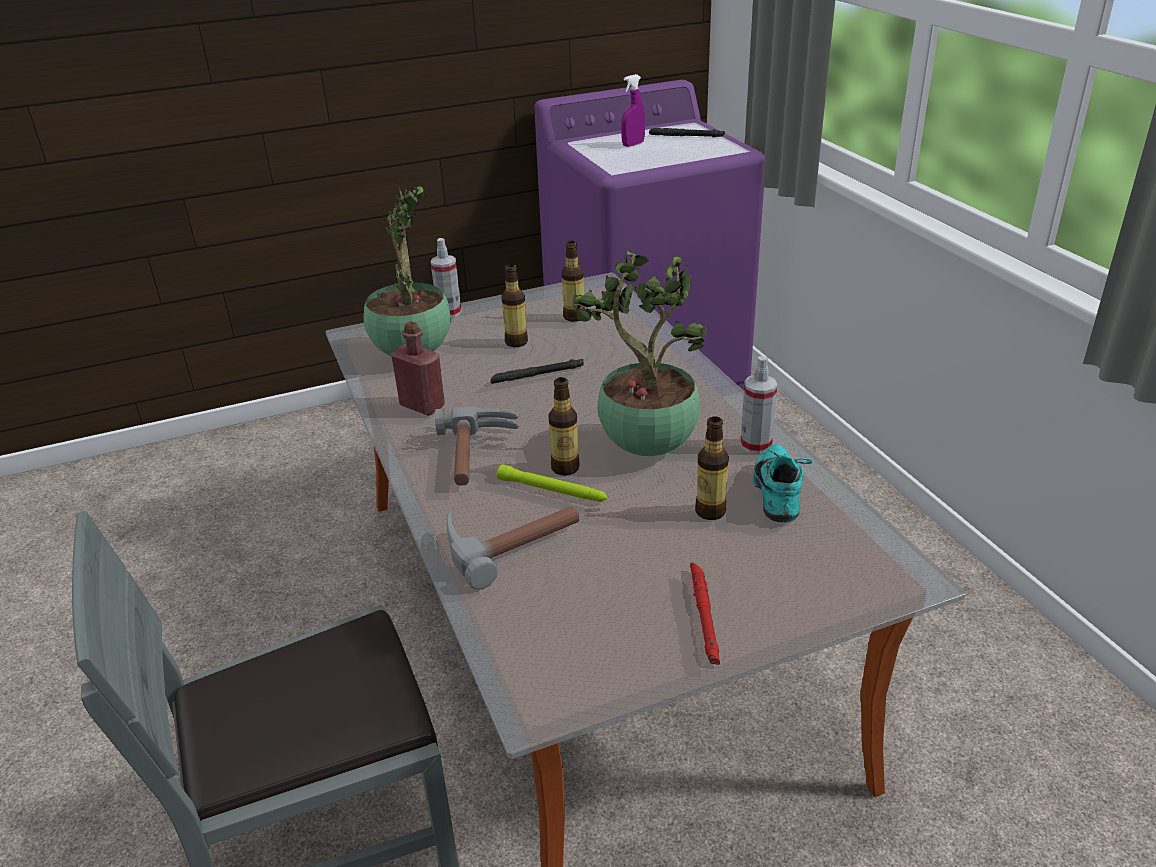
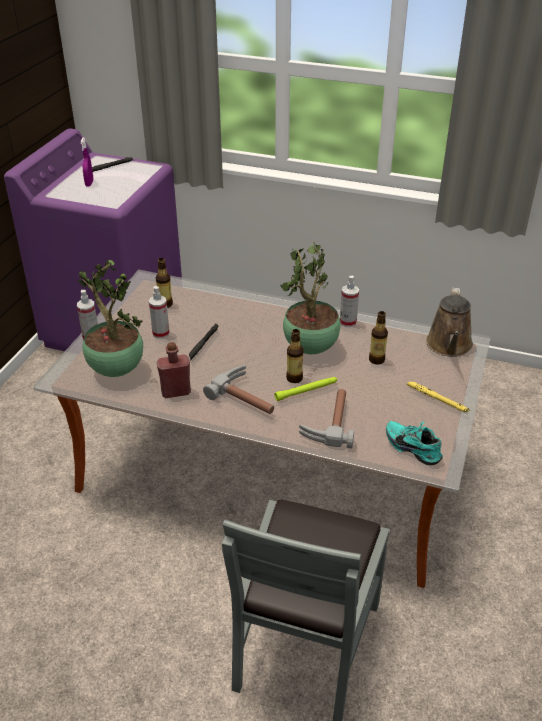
camera: 50 degrees left, 5 degrees up
bottle [502,264,528,347] -> spray bottle [149,286,170,339]
red flashlight [690,563,720,665] -> yellow flashlight [407,382,470,412]
turquoise shoe [753,444,812,522] -> turquoise shoe moved to [386,421,443,465]
none -> brown watering can [426,288,473,357]

